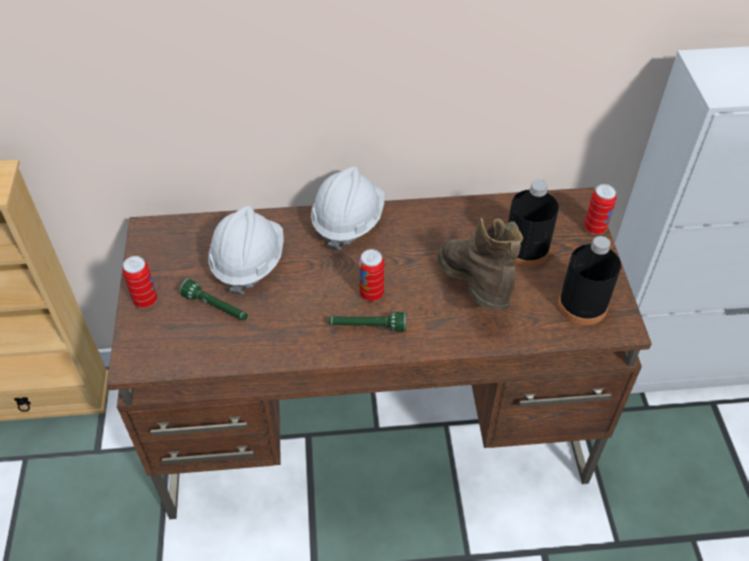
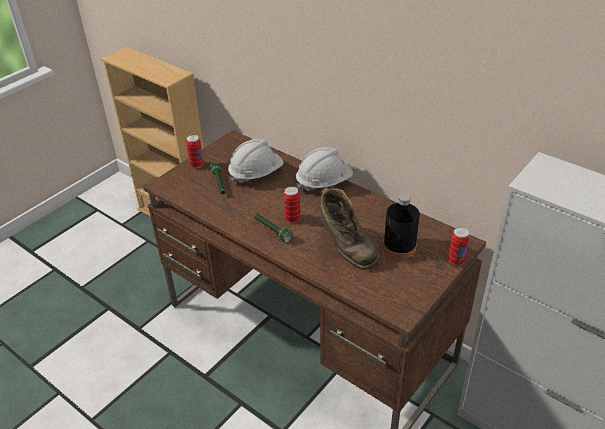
camera: 45 degrees right, 10 degrees down
brown boot [437,217,523,310] -> brown boot turned 120 degrees clockwise [319,187,380,270]
black bottle [558,236,621,325] -> none

